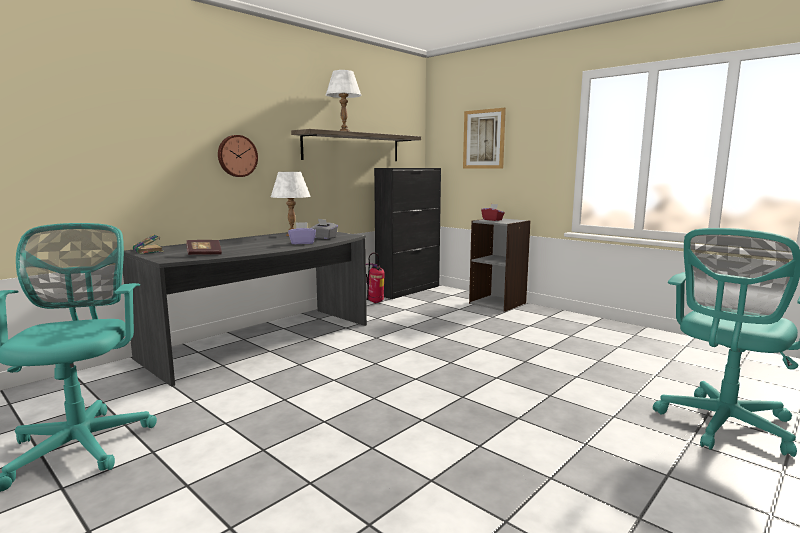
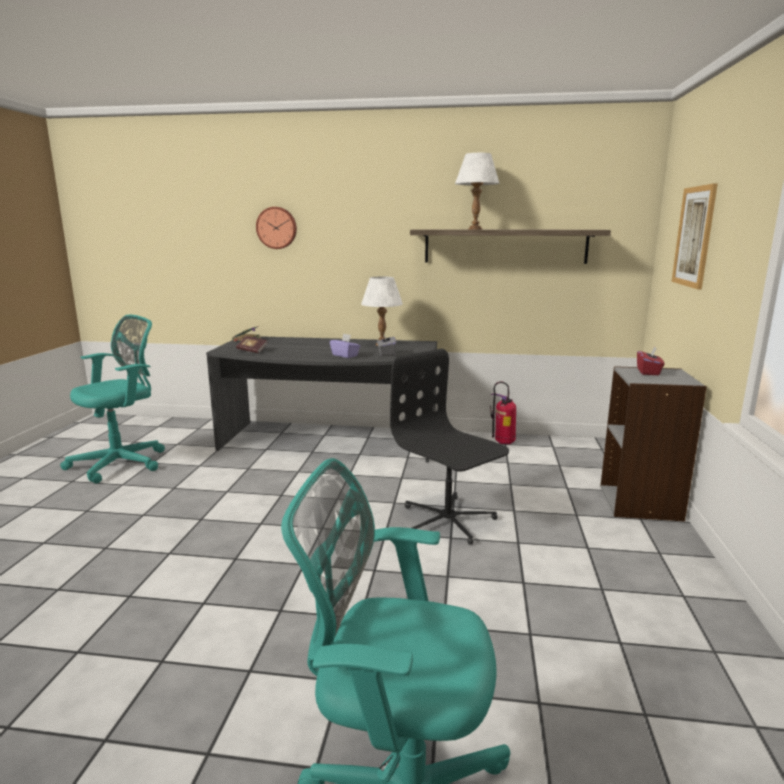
camera: 55 degrees right, 5 degrees up
wall clock [218,135,258,177] -> wall clock moved to [256,207,297,249]
black cabinet [374,168,441,299] -> none
none -> black office chair [390,348,509,545]

